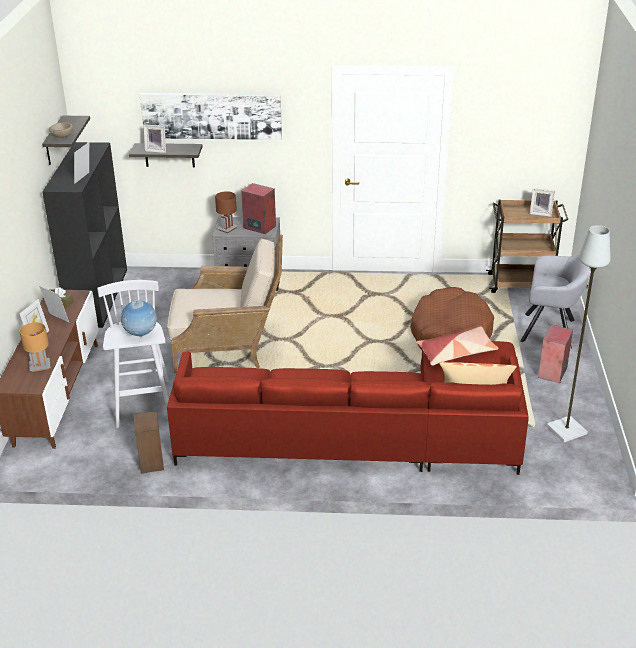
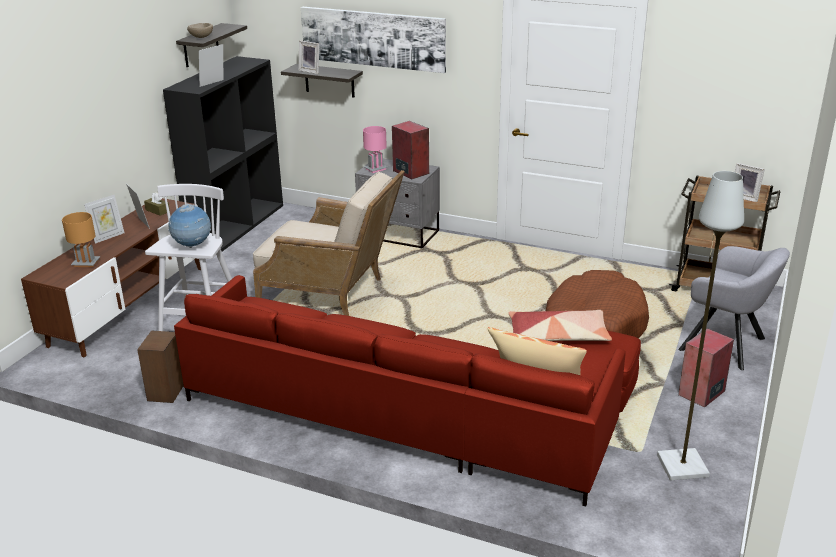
camera: 20 degrees right, 5 degrees down
brown table lamp [215,191,238,233] -> pink table lamp [363,126,388,173]

